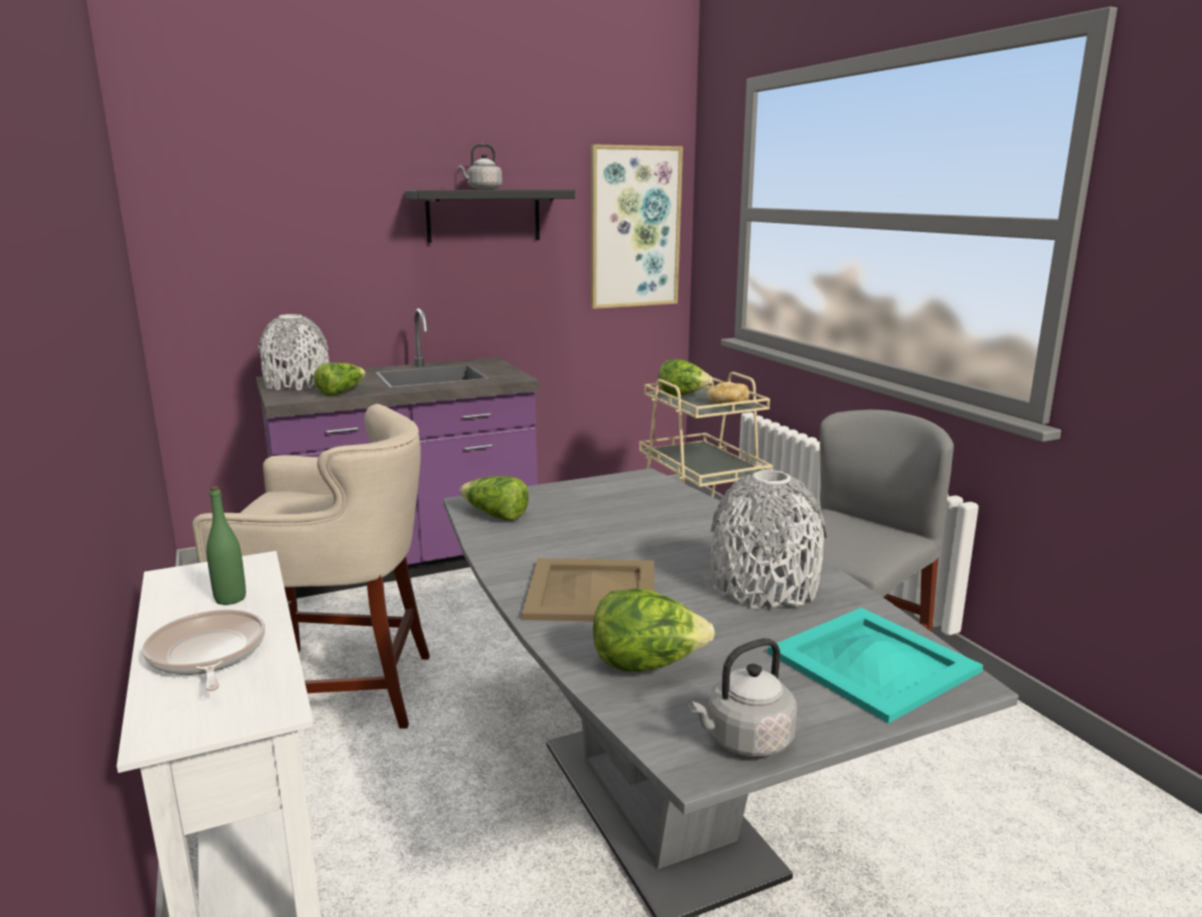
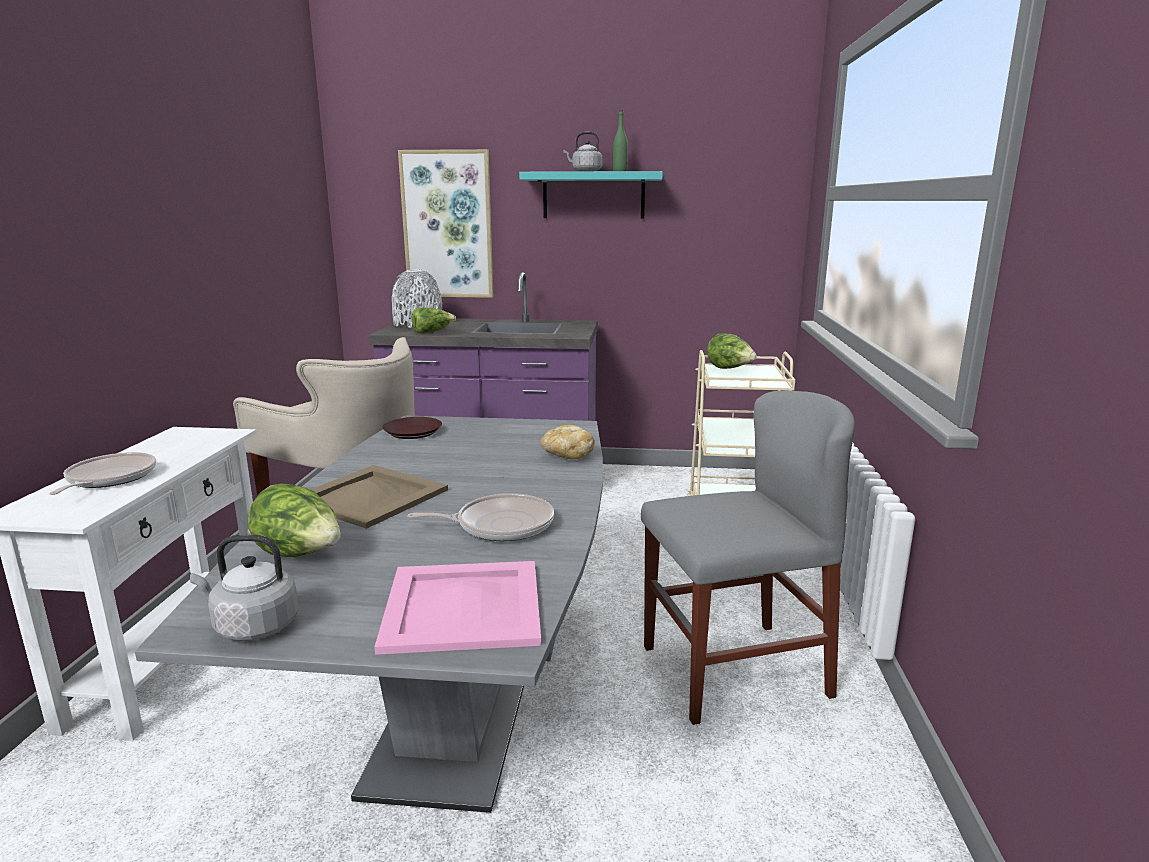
camera: 30 degrees right, 0 degrees up
green bottle [206,486,246,605] -> green bottle moved to [613,110,628,171]
black shelf [405,190,575,243] -> turquoise shelf [519,171,663,219]
lettuce [460,476,529,521] -> brown plate [382,417,442,439]
picture [591,144,683,309] -> picture moved to [398,149,494,298]
bread [706,382,750,406] -> bread moved to [541,425,595,459]
grey vase [710,470,827,609] -> frying pan [407,493,554,541]
turquoise tray [768,608,983,723] -> pink tray [374,561,541,655]

